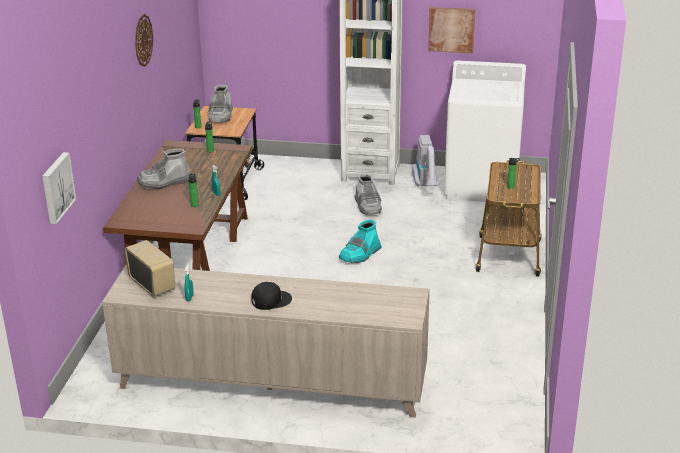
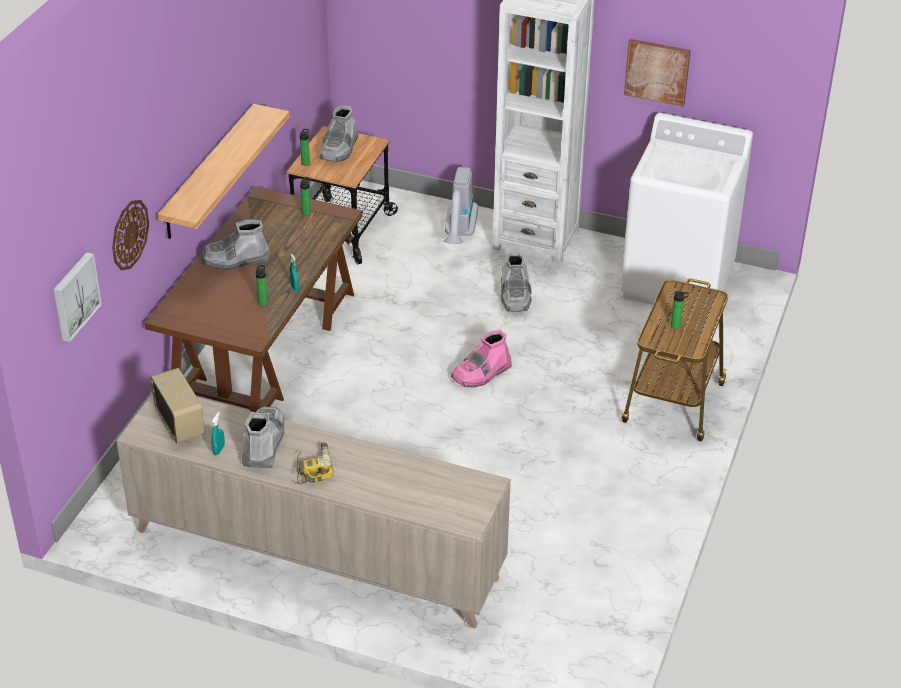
camera: 10 degrees right, 10 degrees up
wall clock [135,14,153,67] -> wall clock moved to [112,200,149,270]
black cap [251,282,292,310] -> power drill [297,442,333,484]
turquoise boot [339,219,382,263] -> pink boot [451,330,512,388]
vacuum cleaner [412,135,440,187] -> vacuum cleaner moved to [444,167,478,244]
none -> shelf [158,104,290,239]
none -> grey boot [242,406,285,468]

